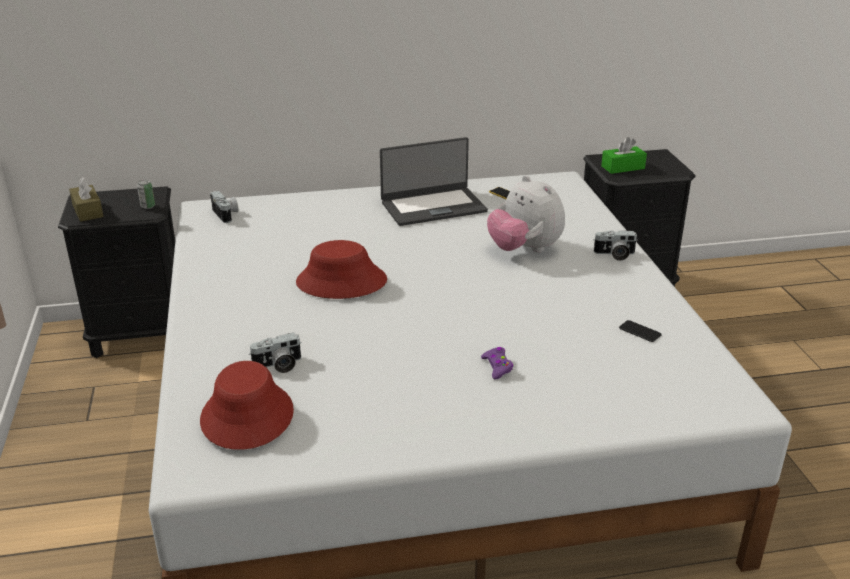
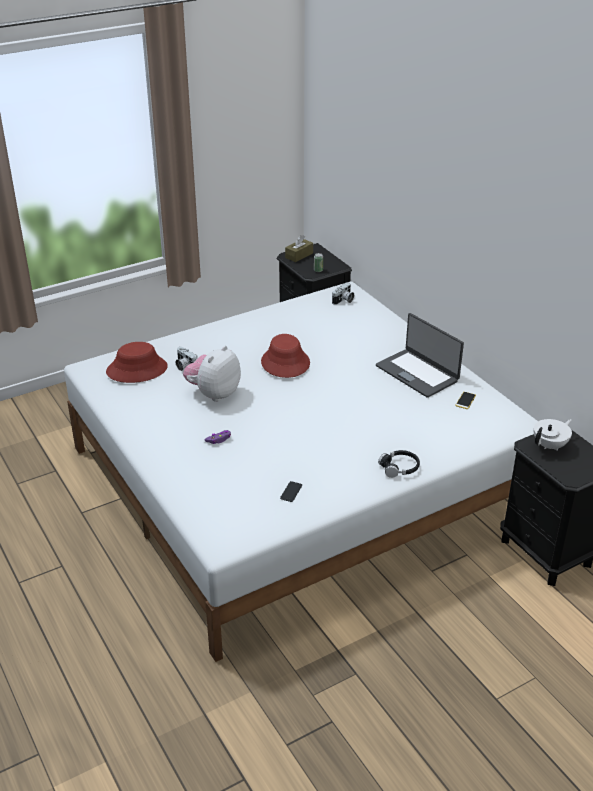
camera: 70 degrees right, 5 degrees up
plush toy [487,175,565,253] -> plush toy moved to [183,346,241,402]
camera [594,231,638,261] -> black headphones [378,450,420,478]
green tissue box [601,137,647,174] -> white teapot [534,419,572,451]

